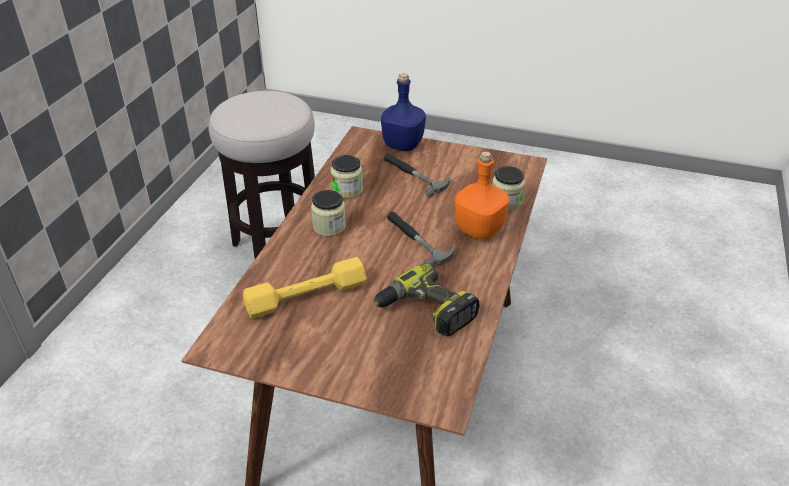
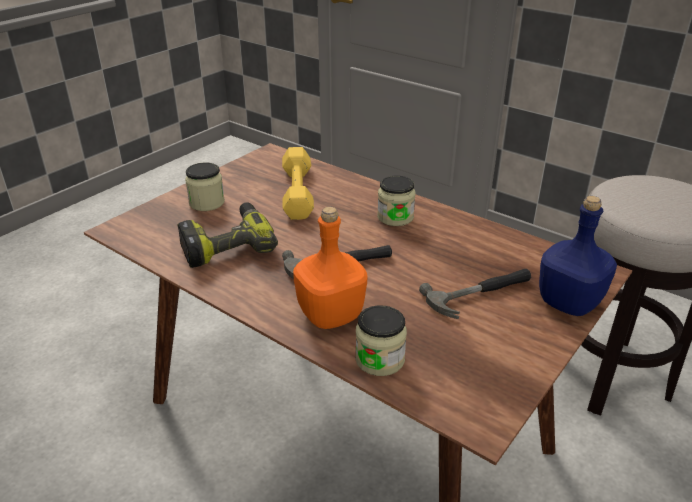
camera: 110 degrees right, 5 degrees down
jar [331,155,363,198] -> jar moved to [185,162,225,211]

